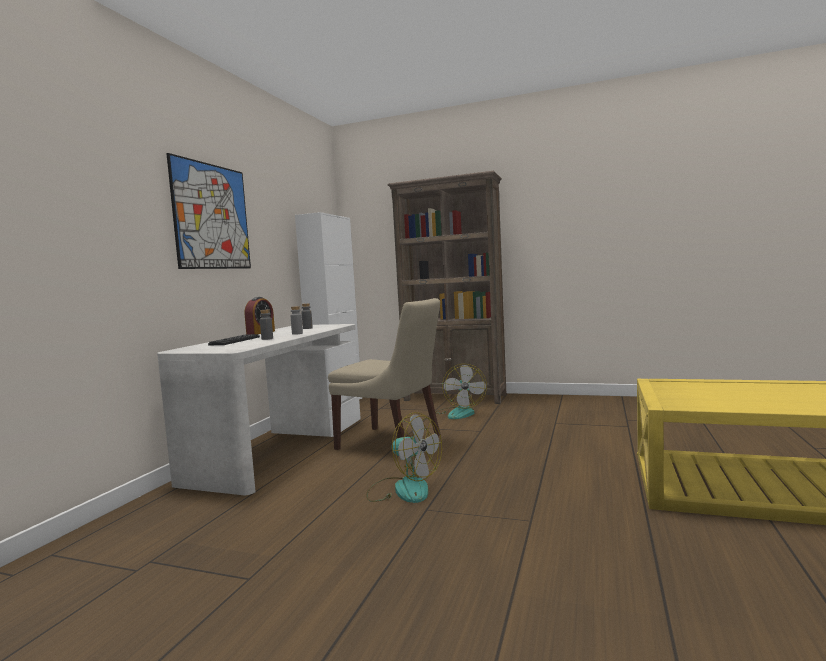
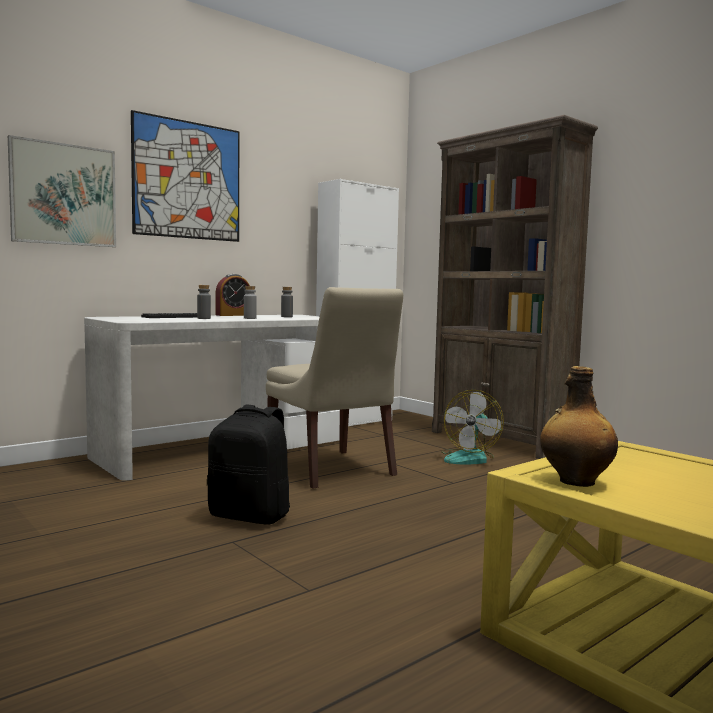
camera: 30 degrees right, 0 degrees up
fan [366,412,442,503] -> black backpack [207,405,290,525]
none -> picture [8,135,116,247]
none -> bottle [540,366,618,487]

